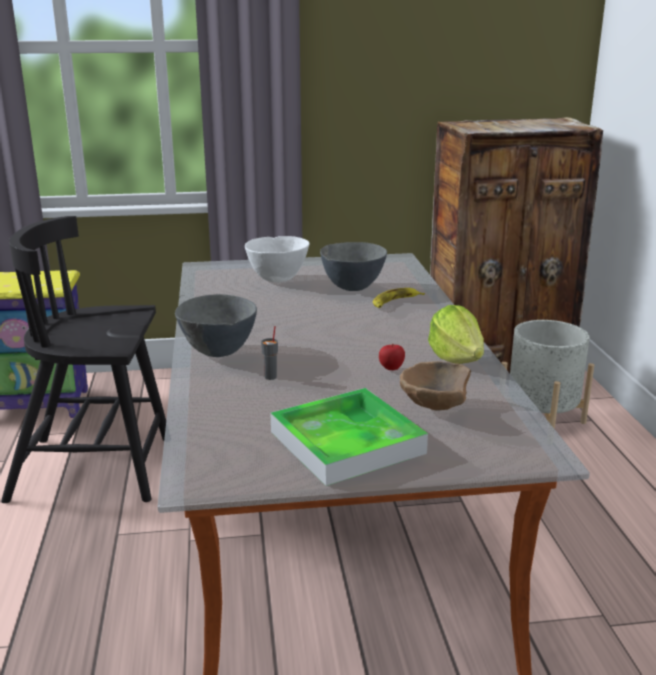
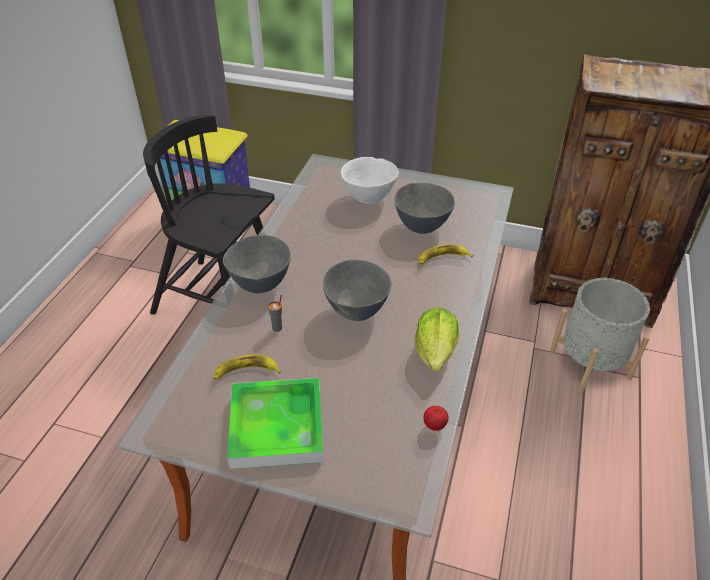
camera: 25 degrees right, 20 degrees up
apple [379,344,405,370] -> apple moved to [423,406,449,431]
brown bowl [400,361,471,411] -> none
none -> banana [214,354,281,380]
none -> grey bowl [323,260,392,321]

